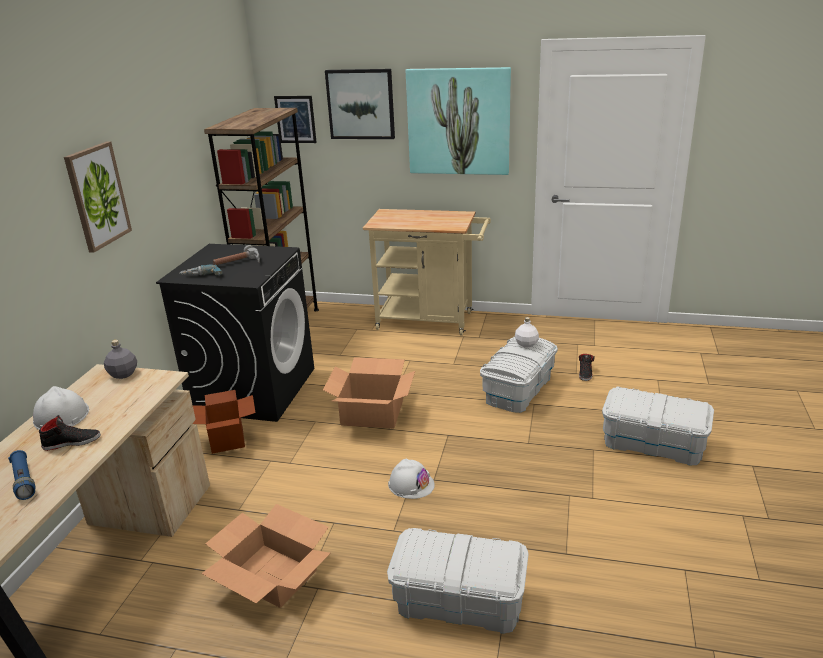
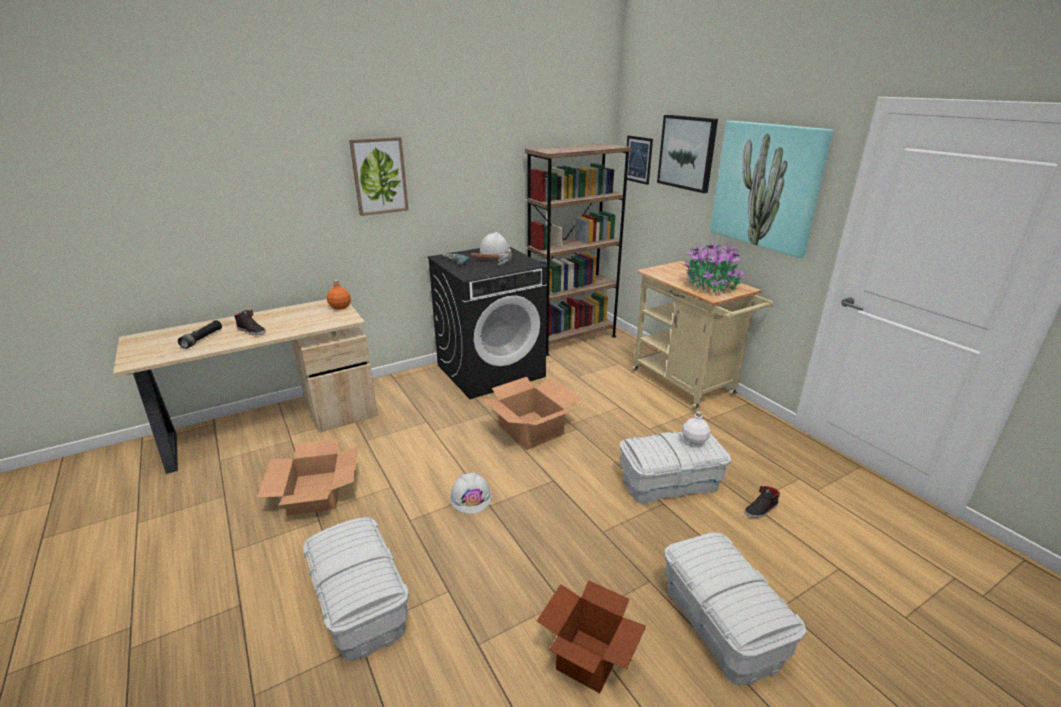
camera: 45 degrees right, 0 degrees up
blue flashlight [8,450,35,500] -> black flashlight [178,320,222,349]
white hard hat [33,386,89,430] -> white hard hat moved to [480,232,511,255]
grey bottle [104,340,137,379] -> orange bottle [327,280,351,310]
cardboard box [193,390,256,454] -> cardboard box moved to [537,580,646,693]
none -> potted plant [683,239,745,295]

